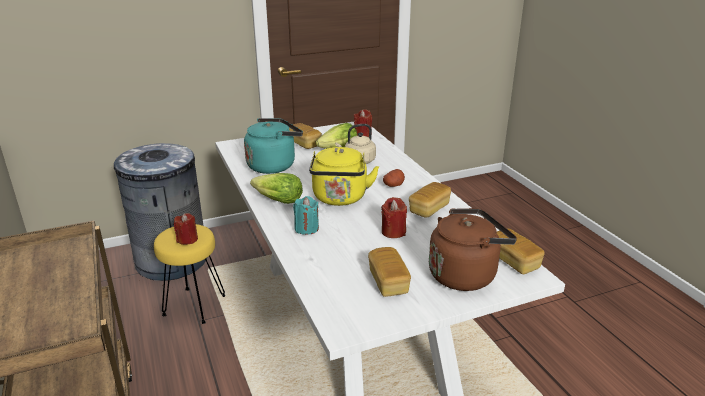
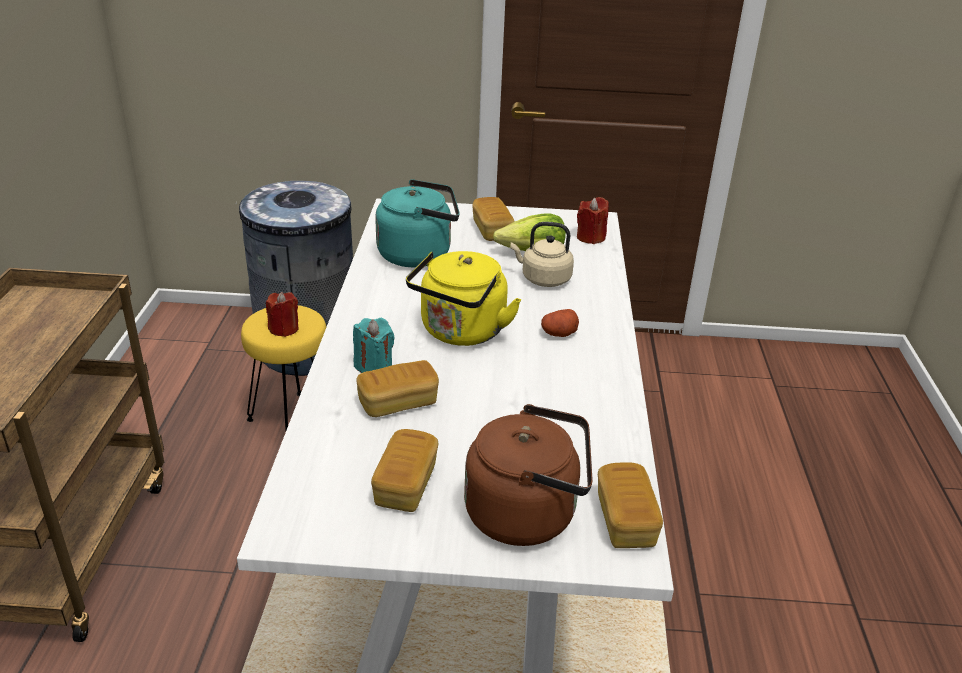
camera: 25 degrees right, 5 degrees up
lettuce [250,173,303,204] -> none
red candle [381,197,407,238] -> none
bread [409,182,451,217] -> bread moved to [356,360,439,417]

